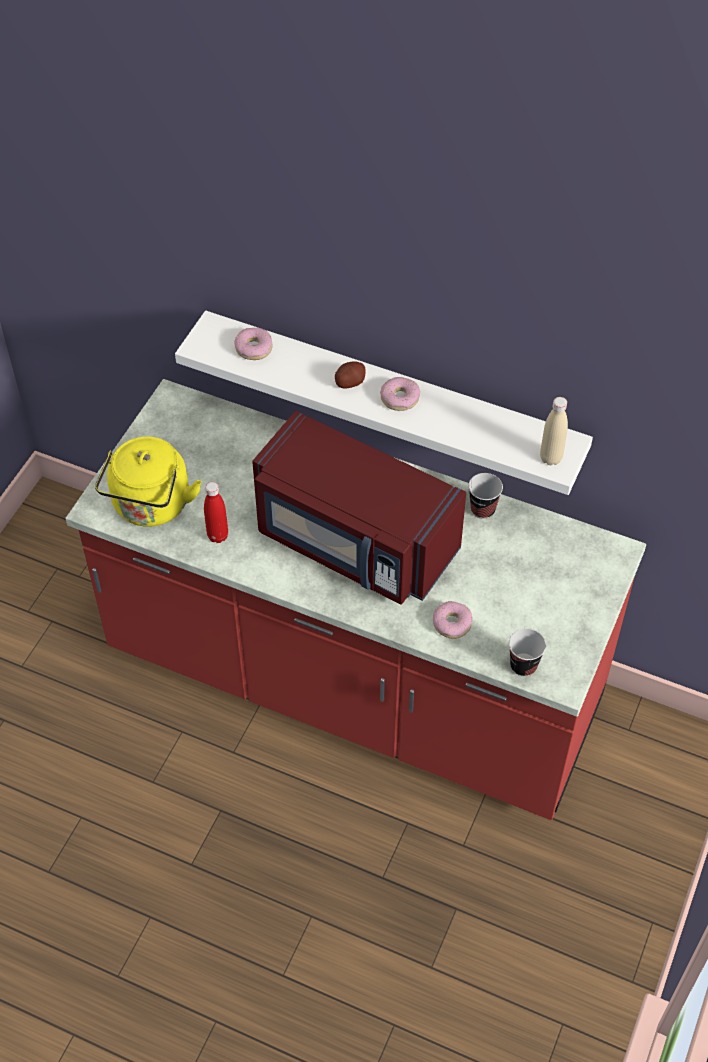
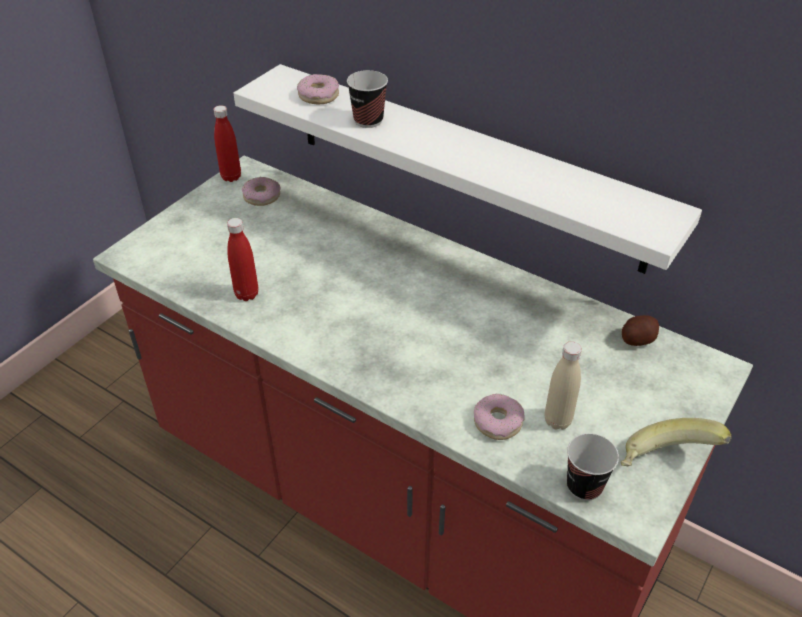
camera: 10 degrees right, 10 degrees down
yellow kettle [95,436,202,527] -> none
red microwave [252,411,466,605] -> none
potato [335,361,366,388] -> potato moved to [622,315,659,346]
donut [380,377,420,411] -> donut moved to [242,177,281,206]
cup [468,473,503,519] -> cup moved to [347,70,388,128]
beige bottle [540,397,568,465] -> beige bottle moved to [544,342,582,430]
none -> red bottle [214,105,241,182]
none -> banana [621,418,732,467]

